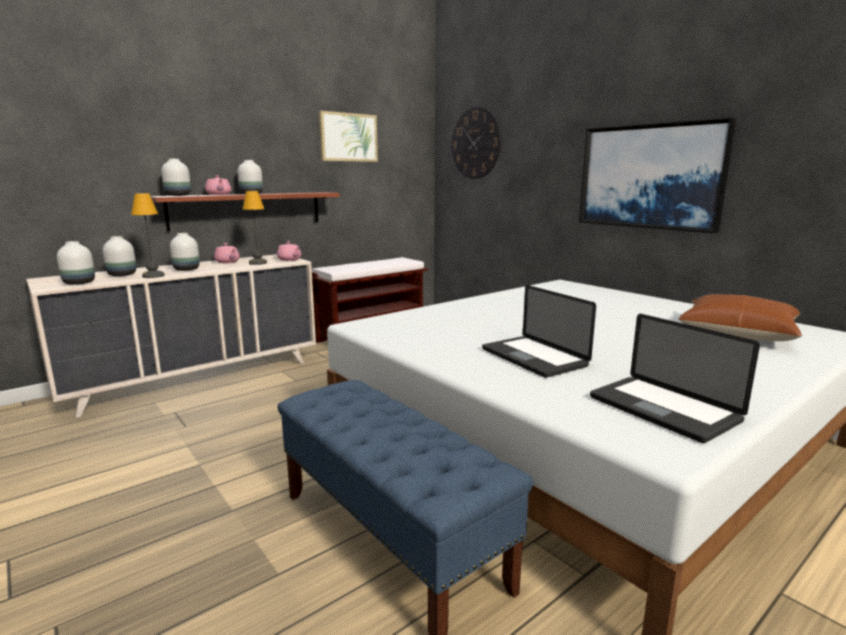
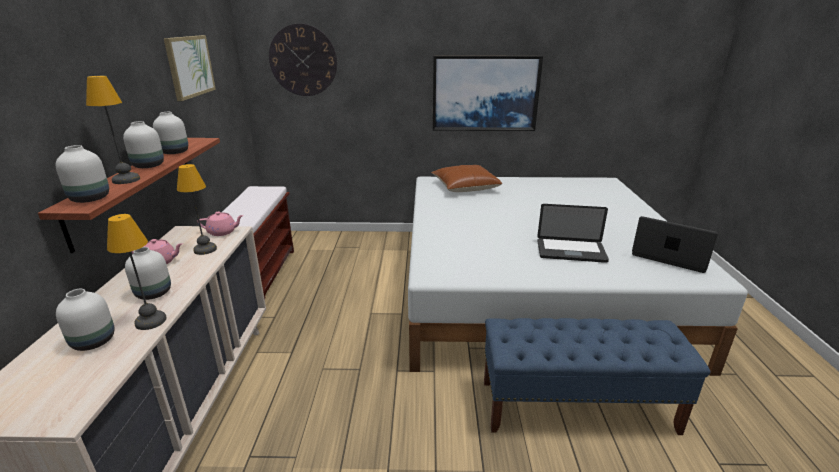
camera: 50 degrees left, 10 degrees up
white vase [57,241,95,285] -> white vase moved to [153,112,188,154]
pink teapot [205,175,232,195] -> table lamp [86,76,140,184]
laptop [590,314,760,443] -> laptop turned 150 degrees counterclockwise [632,216,718,273]
brown pillow [678,294,802,341] -> brown pillow moved to [431,165,502,192]

